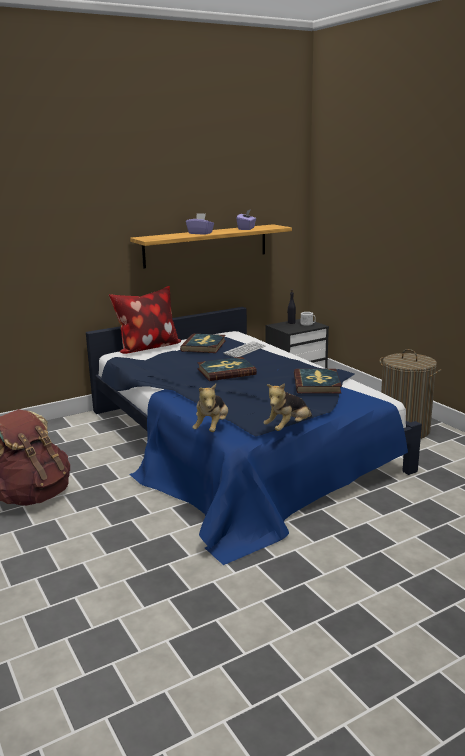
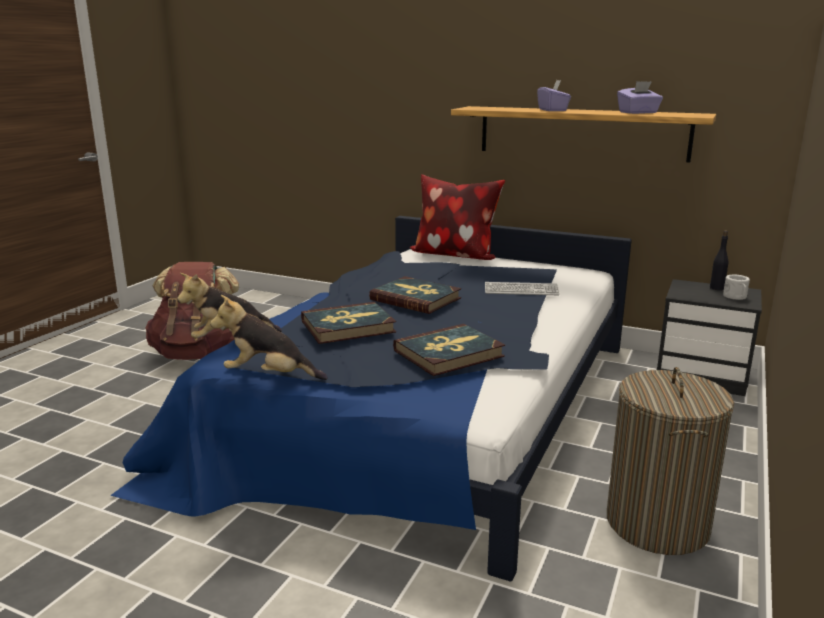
camera: 55 degrees right, 0 degrees up
book [180,334,226,353] -> book moved to [301,302,396,344]

